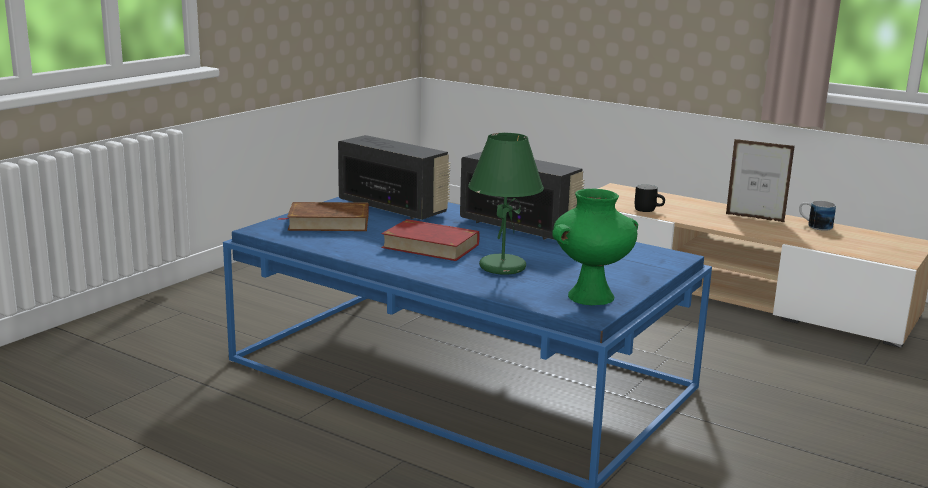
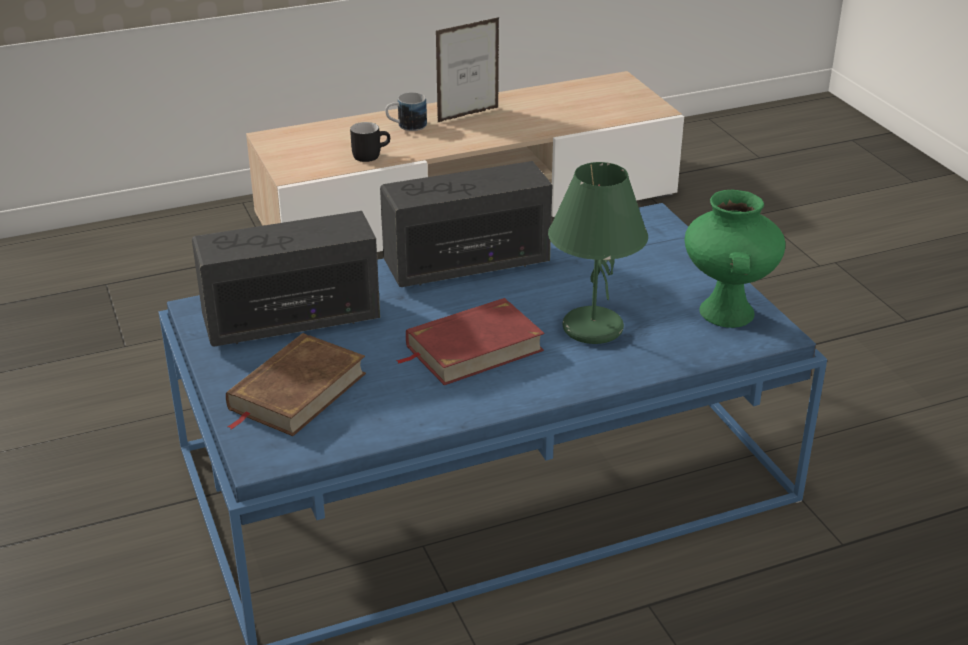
camera: 55 degrees left, 15 degrees up
mug [799,201,836,231] -> mug moved to [385,92,427,131]

